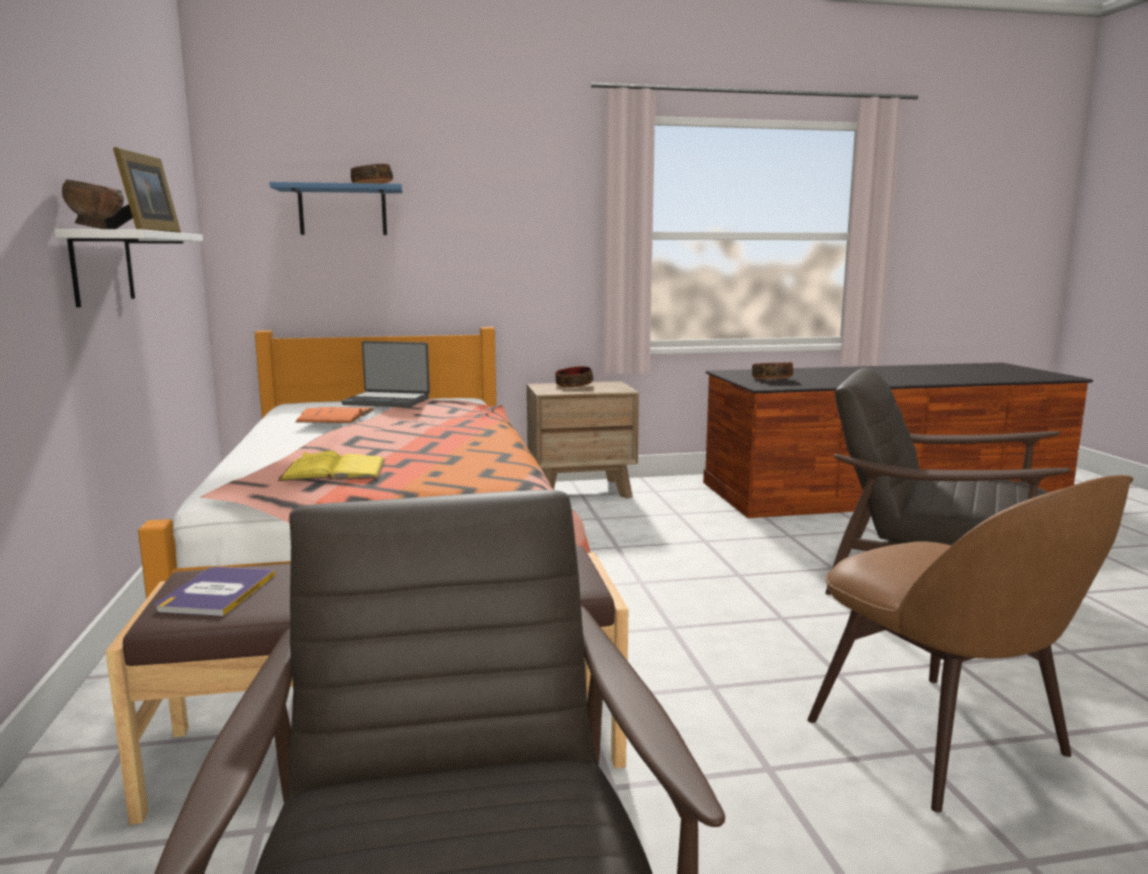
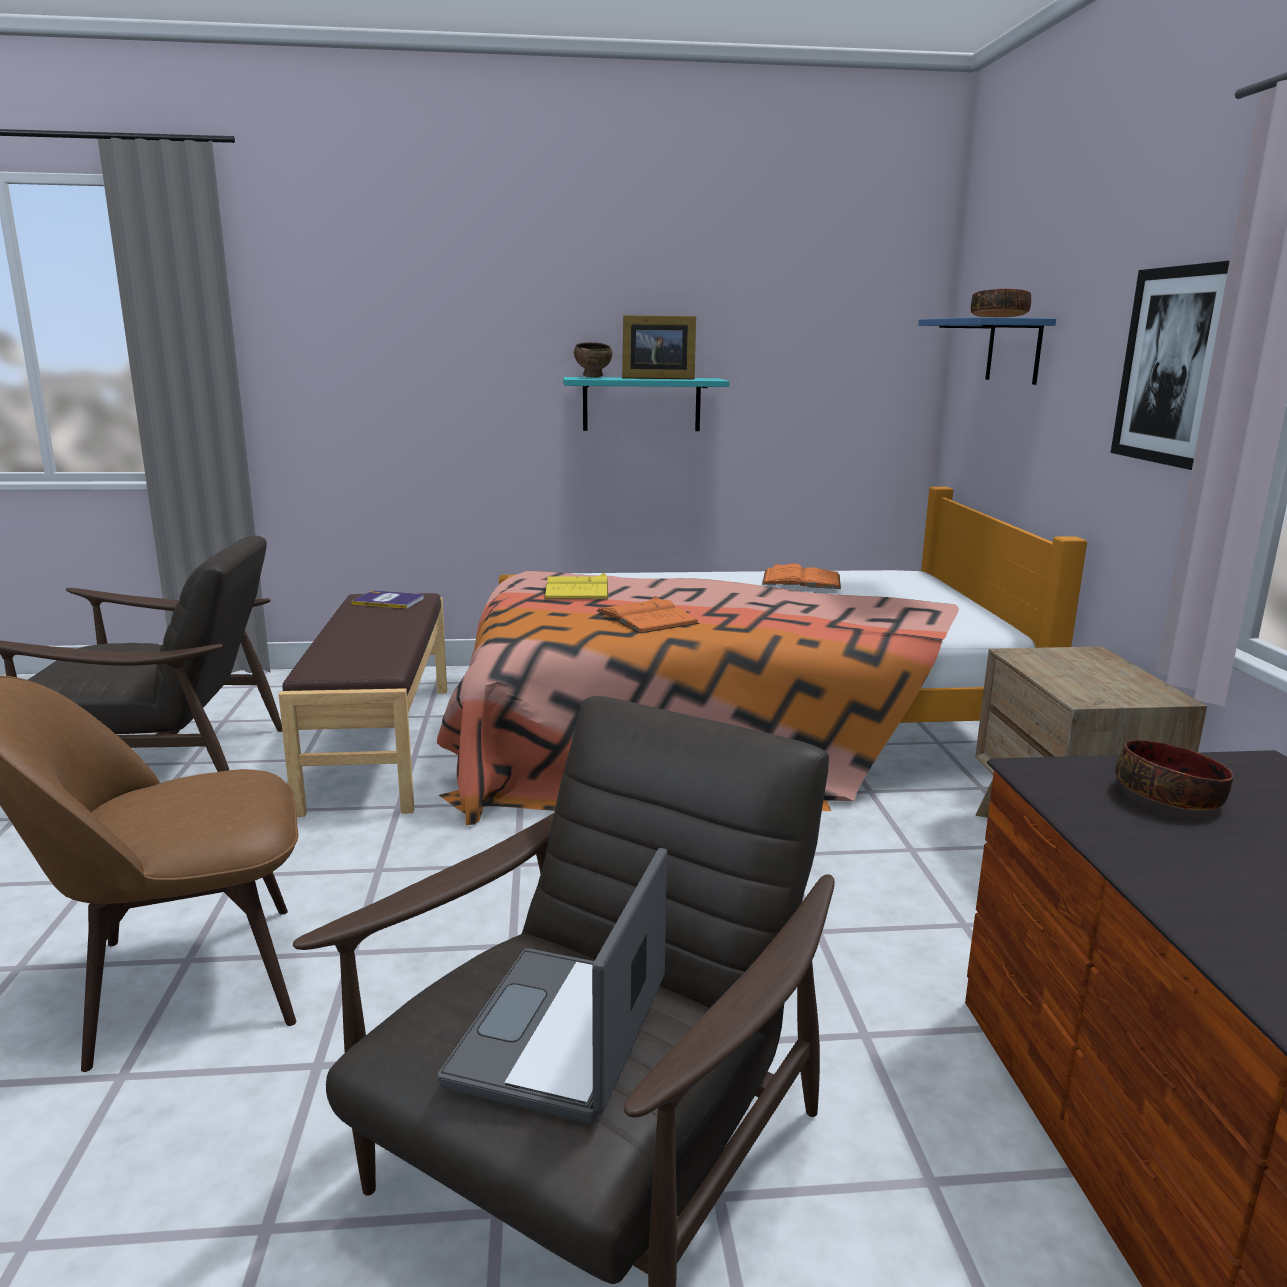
camera: 95 degrees right, 5 degrees up
white shelf [54,229,203,307] -> turquoise shelf [563,377,730,431]
laptop [341,341,430,408] -> laptop moved to [438,848,667,1124]
bowl [555,366,593,388] -> none
none -> orange book [596,596,699,633]
none -> picture [1111,261,1229,470]

